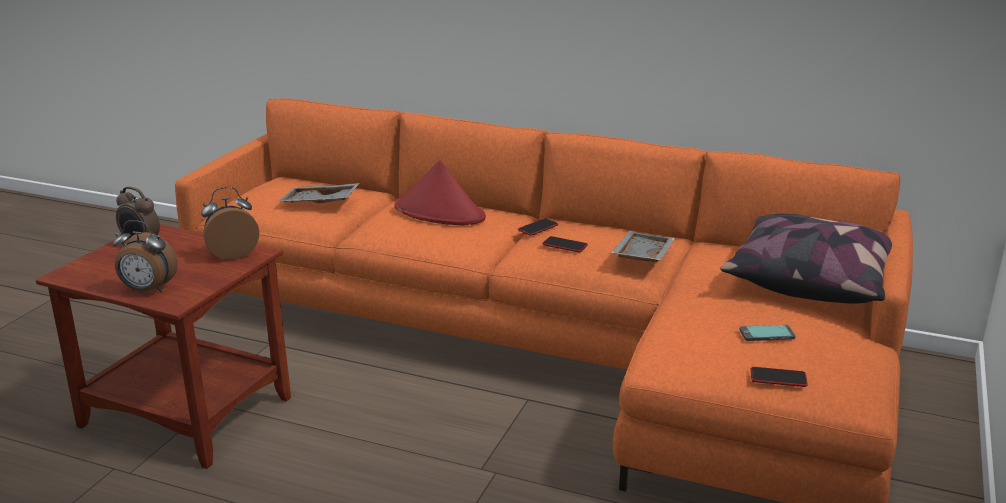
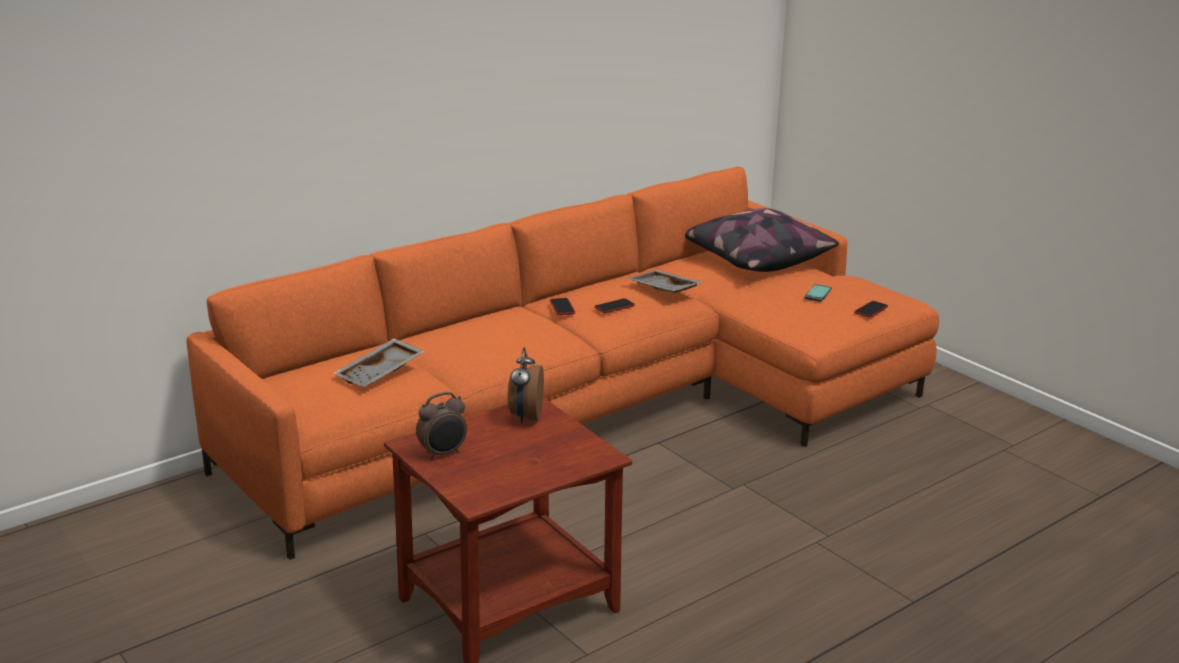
camera: 60 degrees left, 0 degrees up
alarm clock [113,220,178,293] -> none
red hat [394,160,486,225] -> none

